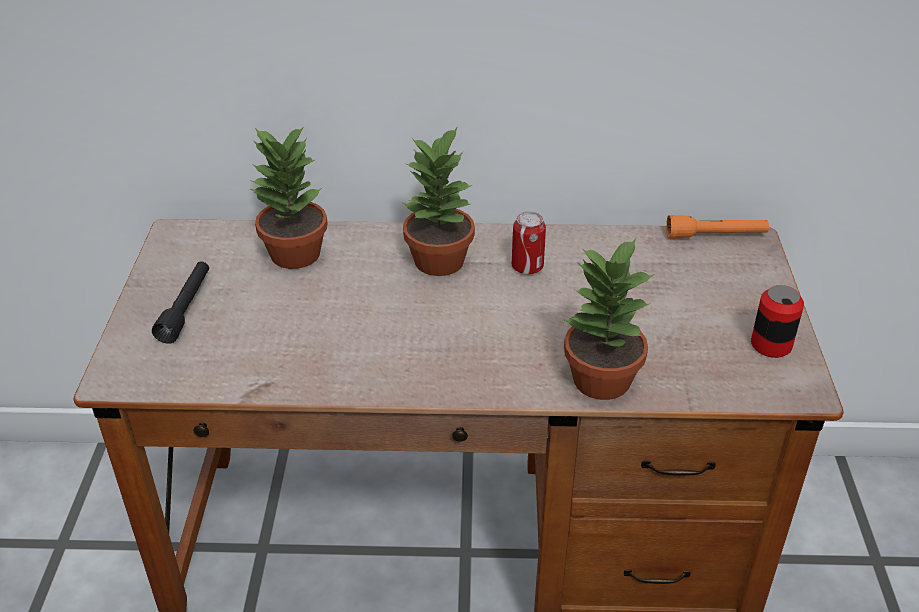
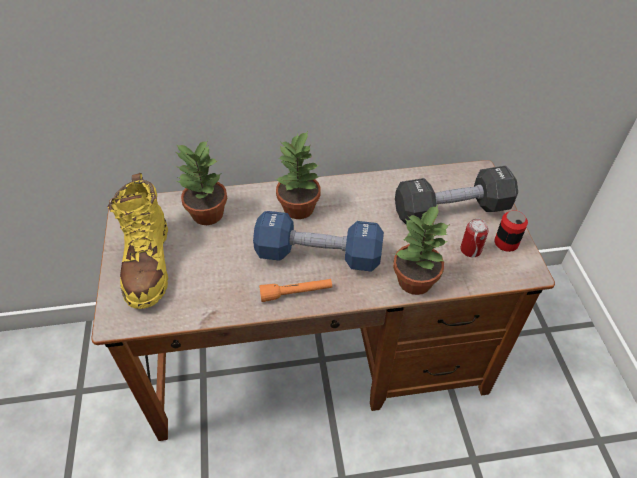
camera: 10 degrees left, 10 degrees up
black flashlight [152,261,209,344] -> yellow boot [107,173,168,309]
can [512,211,546,274] -> can moved to [460,218,489,257]
orange flashlight [666,215,769,239] -> orange flashlight moved to [259,279,332,302]
none -> blue dumbbell [253,211,384,272]
none -> black dumbbell [395,166,518,224]

